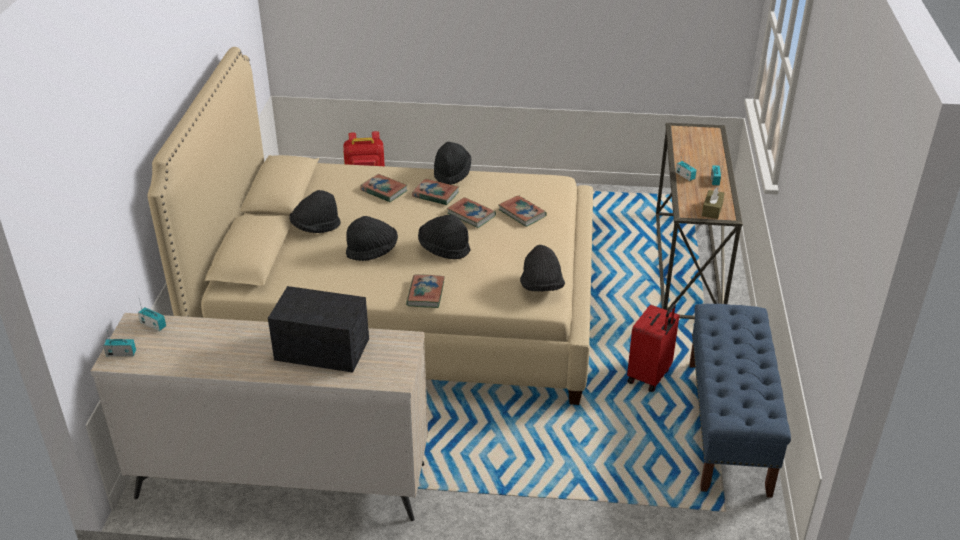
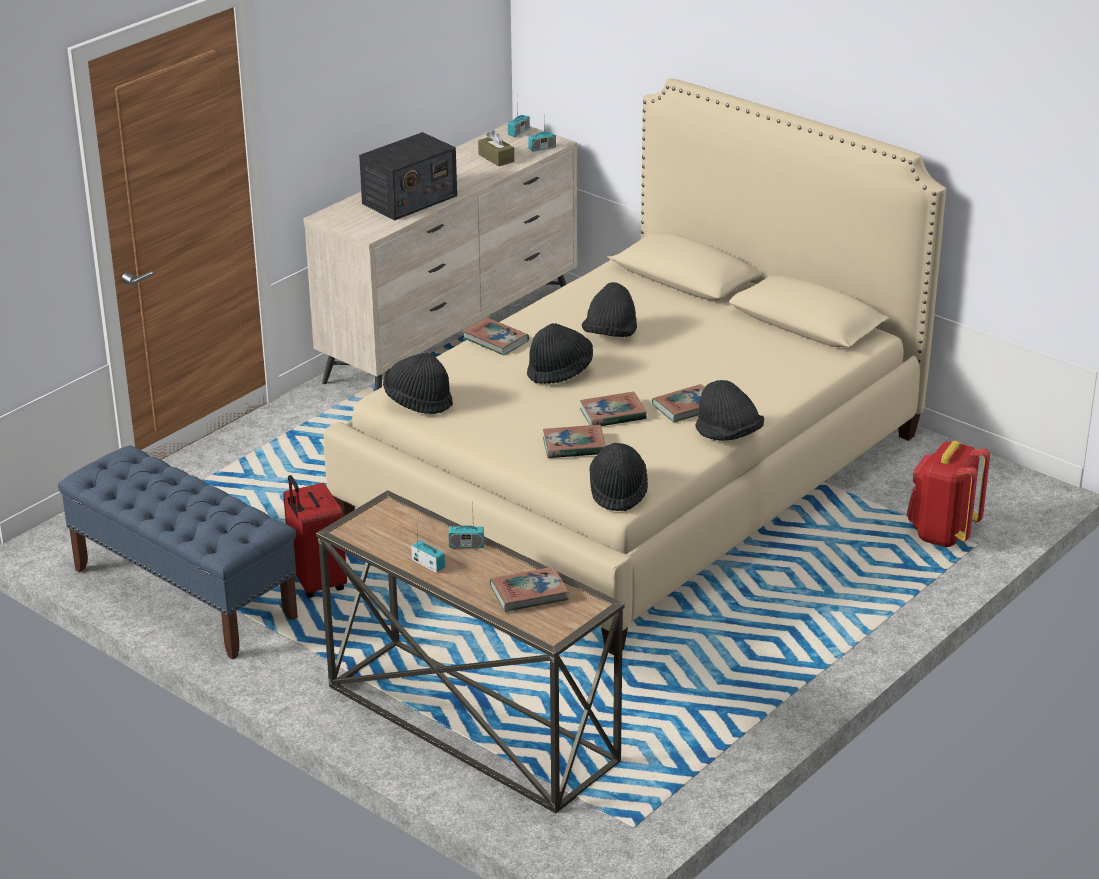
camera: 125 degrees right, 5 degrees down
black hat [289,190,341,233] -> black hat moved to [589,443,648,511]
book [360,174,408,202] -> book moved to [490,567,569,612]
brown tissue box [702,187,725,219] -> brown tissue box moved to [478,130,514,166]

